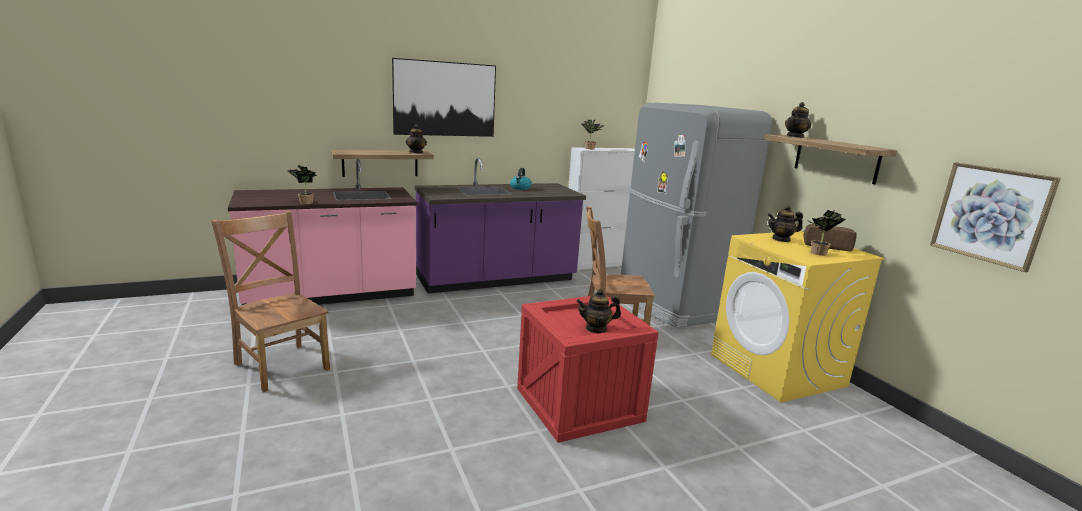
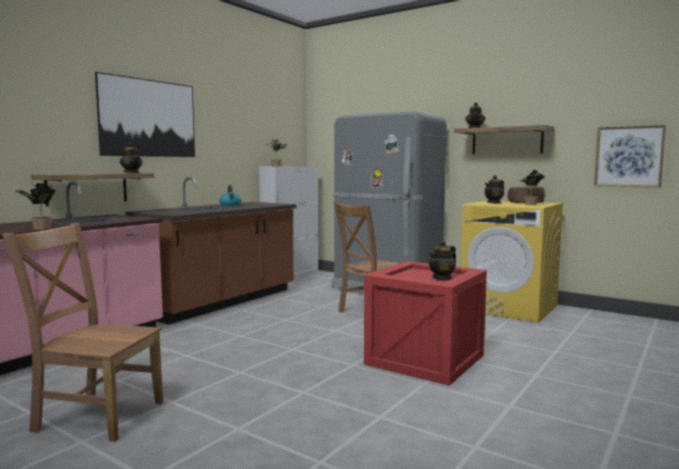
camera: 30 degrees left, 10 degrees down
purple counter [415,158,586,293] -> brown counter [125,177,296,324]

